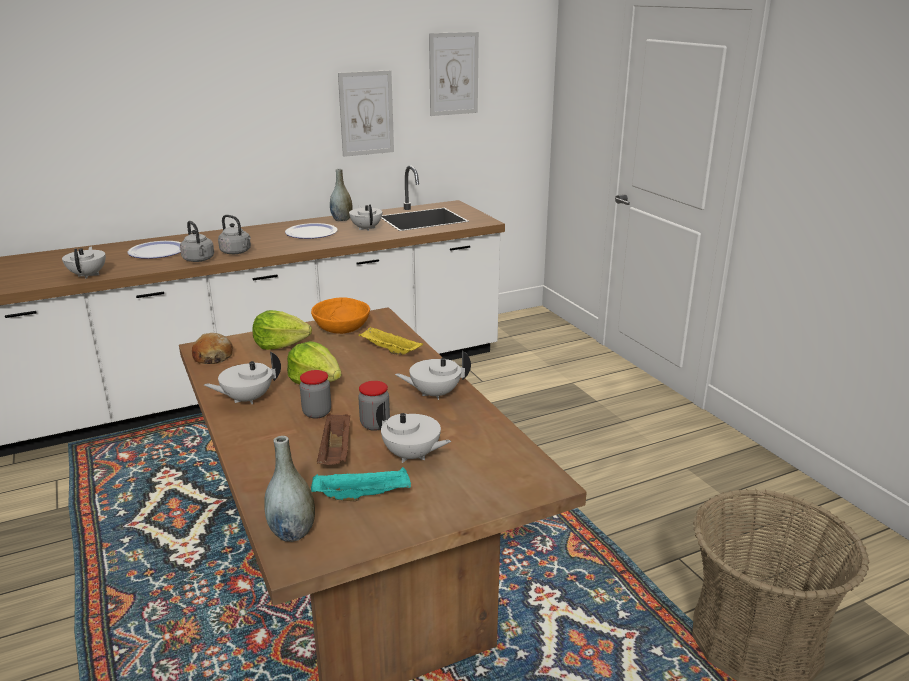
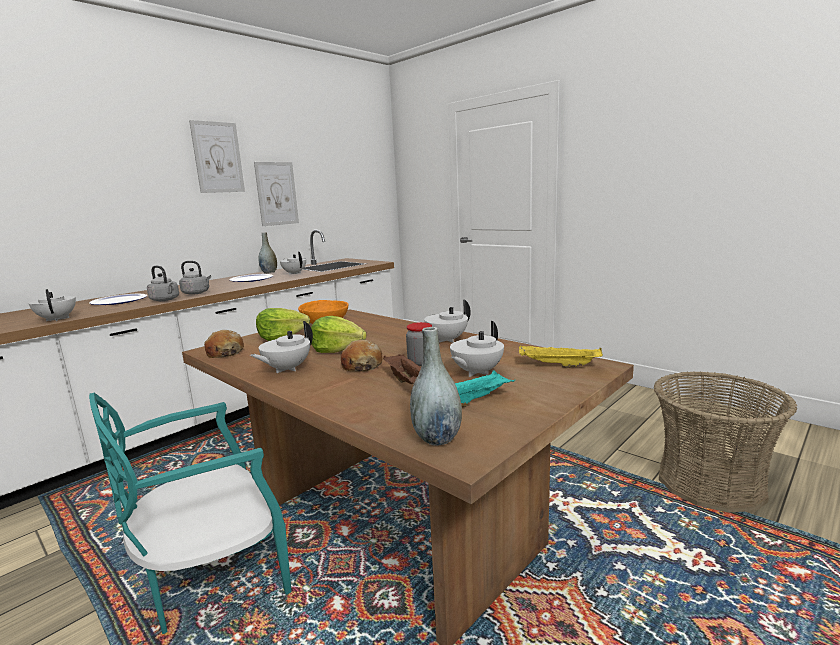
camera: 20 degrees left, 10 degrees down
jar [300,370,331,419] -> bread [341,340,382,372]
yellow tray [359,326,423,355] -> yellow tray moved to [519,345,603,368]
white teapot [376,402,451,463] -> white teapot turned 120 degrees clockwise [450,321,504,377]
picture [429,32,479,116] -> picture moved to [189,120,245,193]
none -> turquoise chair [89,393,292,634]

